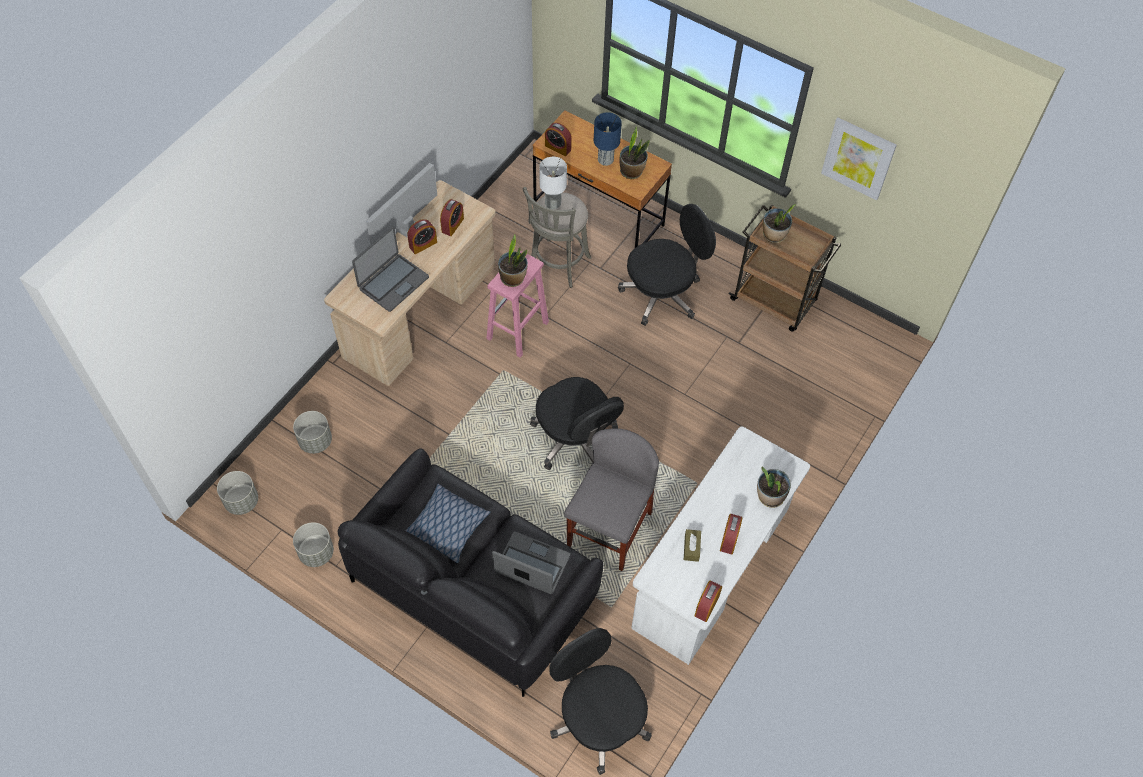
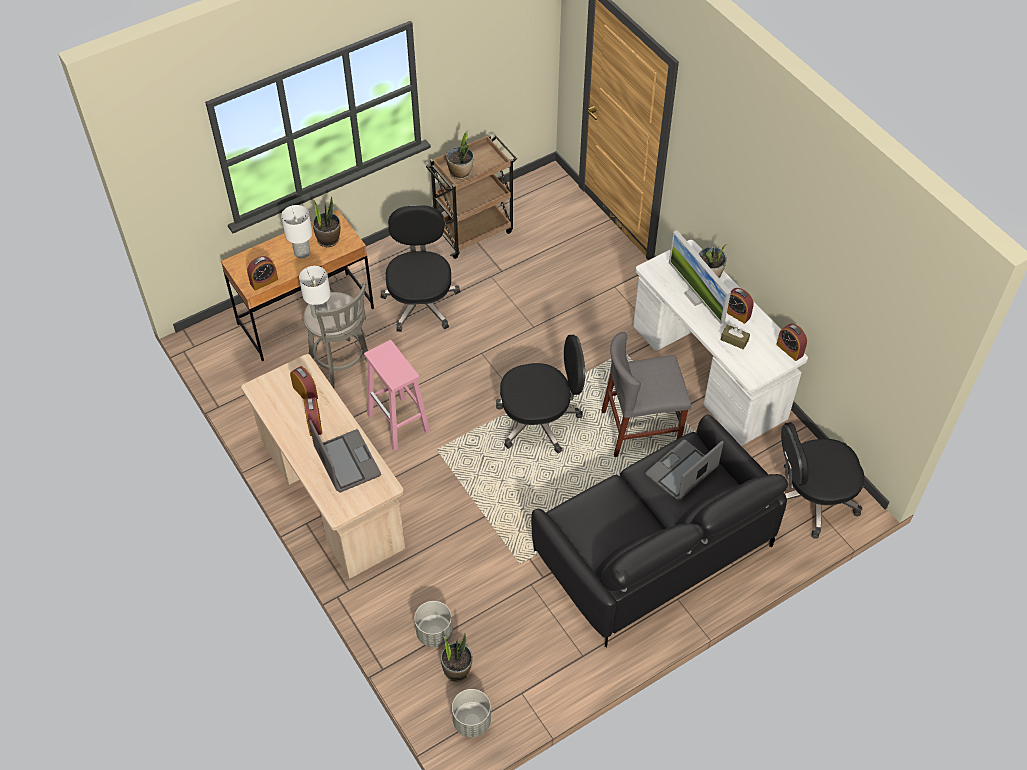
camera: 65 degrees left, 5 degrees down
grey planter [293,522,334,567] -> none
monitor [366,163,437,244] -> monitor moved to [669,230,731,324]
pillow [405,484,490,563] -> none
potted plant [498,235,528,287] -> potted plant moved to [441,633,472,682]
grey chair [564,428,659,571] -> grey chair turned 60 degrees counterclockwise [601,332,691,457]
blue table lamp [594,112,622,166] -> white table lamp [281,205,312,259]
picture [821,117,897,200] -> none

